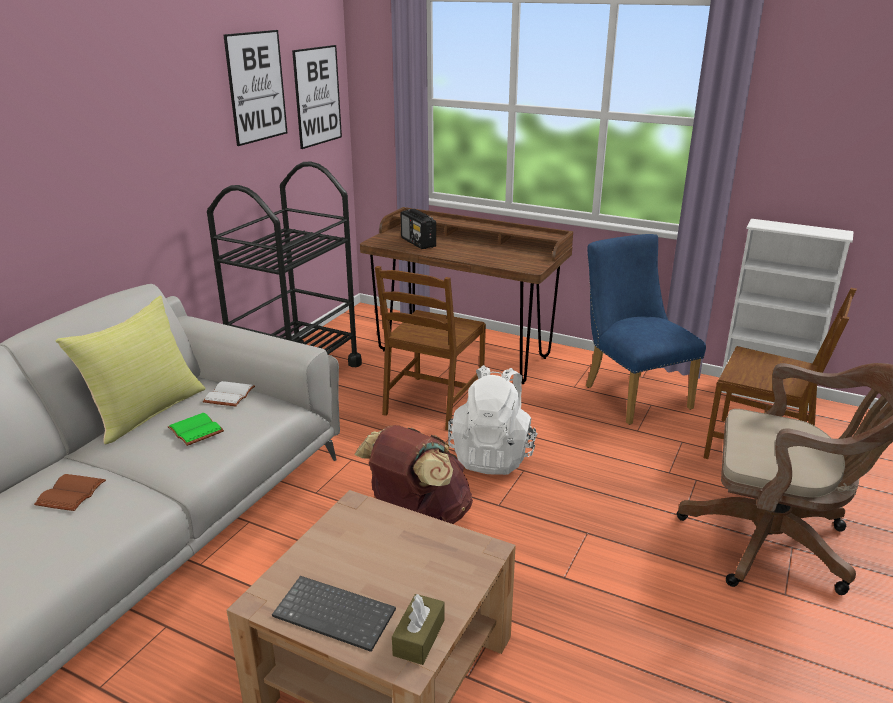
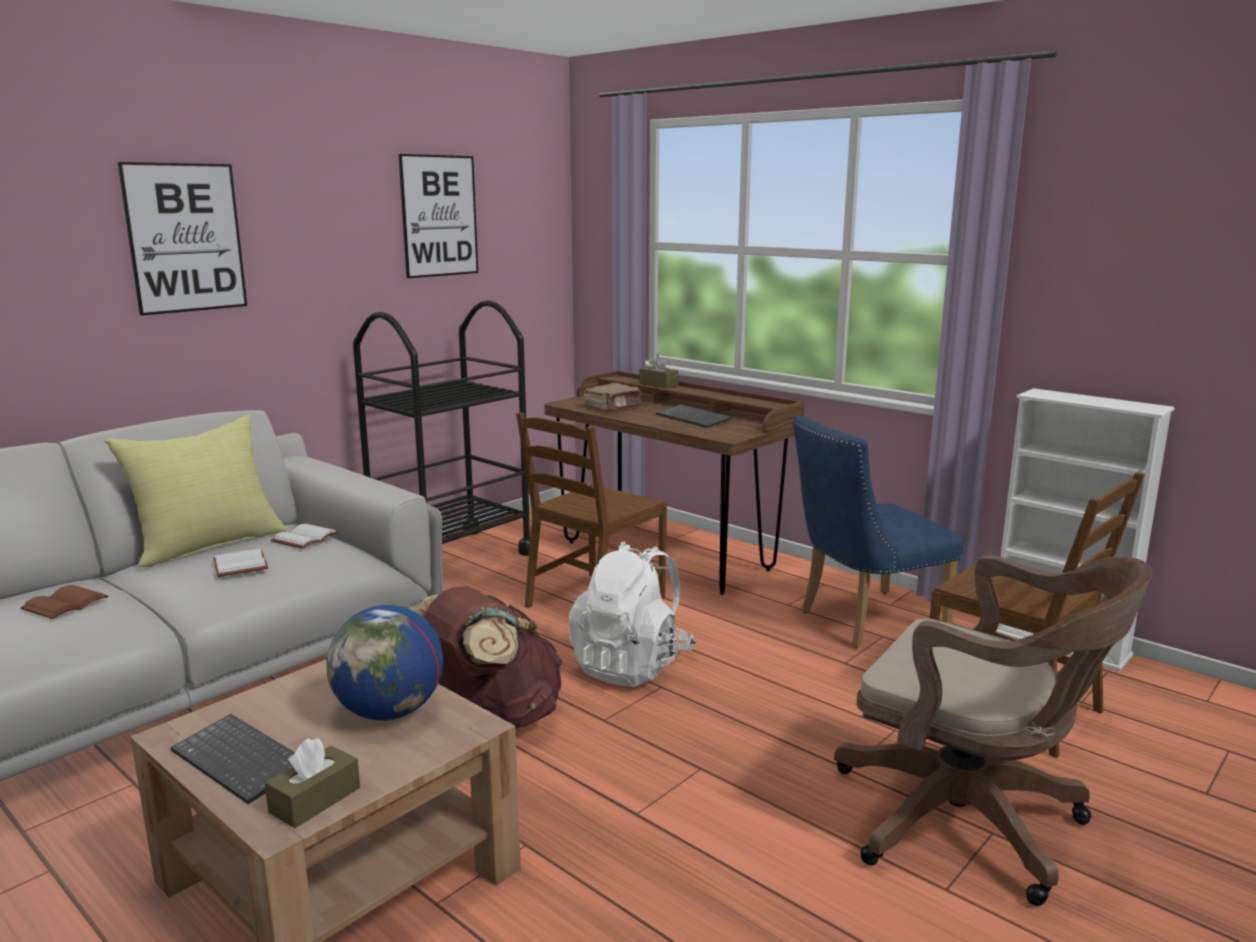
camera: 15 degrees right, 10 degrees down
green book [168,413,224,446] -> white book [213,548,268,577]
picture [292,45,342,149] -> picture moved to [118,162,247,316]
radio [401,209,436,249] -> brown book [584,383,642,410]
blue chair [586,234,706,425] -> blue chair turned 105 degrees counterclockwise [793,415,963,648]
none -> globe [327,605,443,721]
none -> brown tissue box [639,355,678,388]
none -> keyboard [656,404,732,428]

